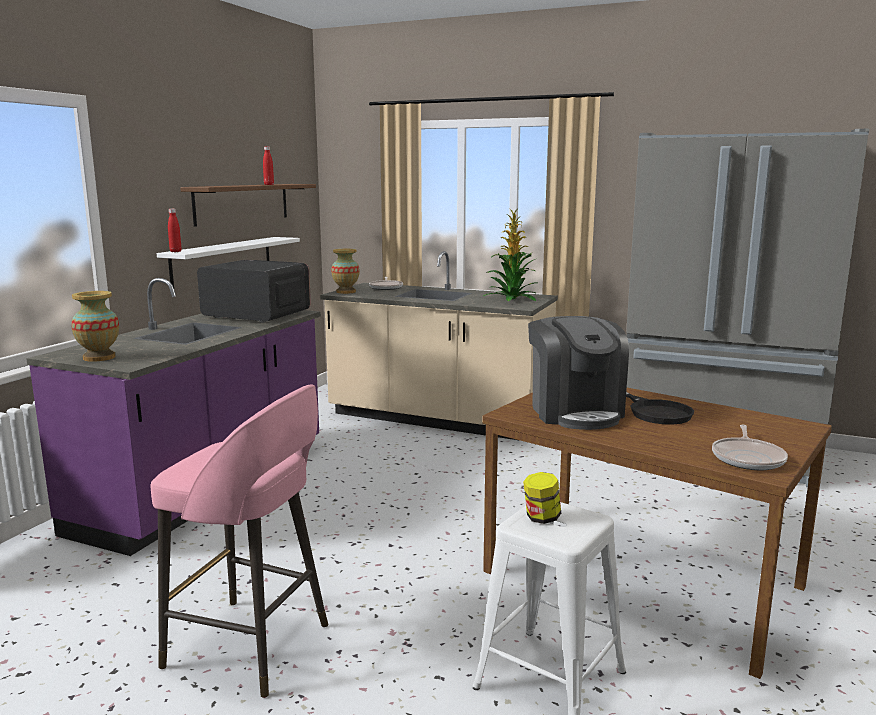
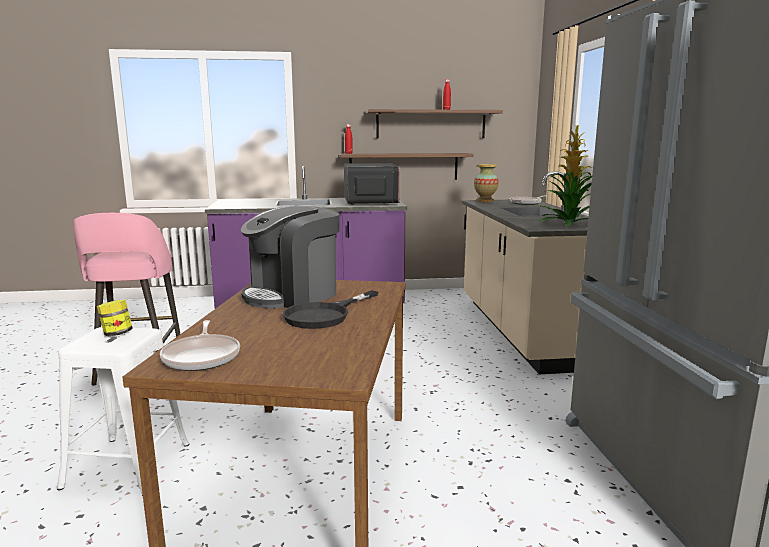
camera: 60 degrees right, 0 degrees up
vase [71,291,119,362] -> none
white shelf [157,237,300,288] -> brown shelf [339,153,474,180]
frying pan [712,425,788,470] -> frying pan turned 90 degrees counterclockwise [160,320,240,371]

